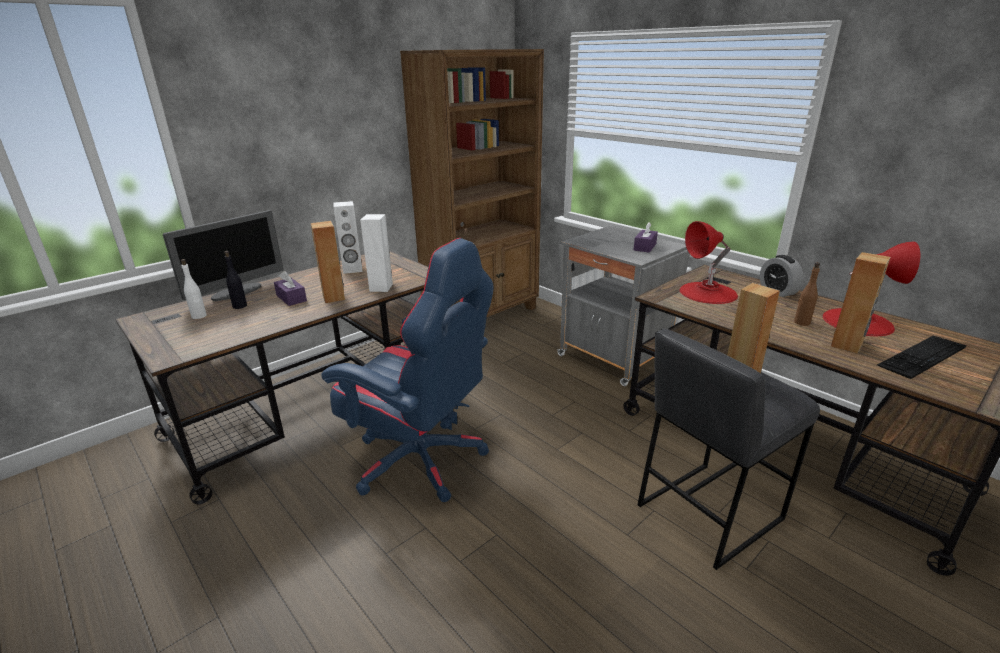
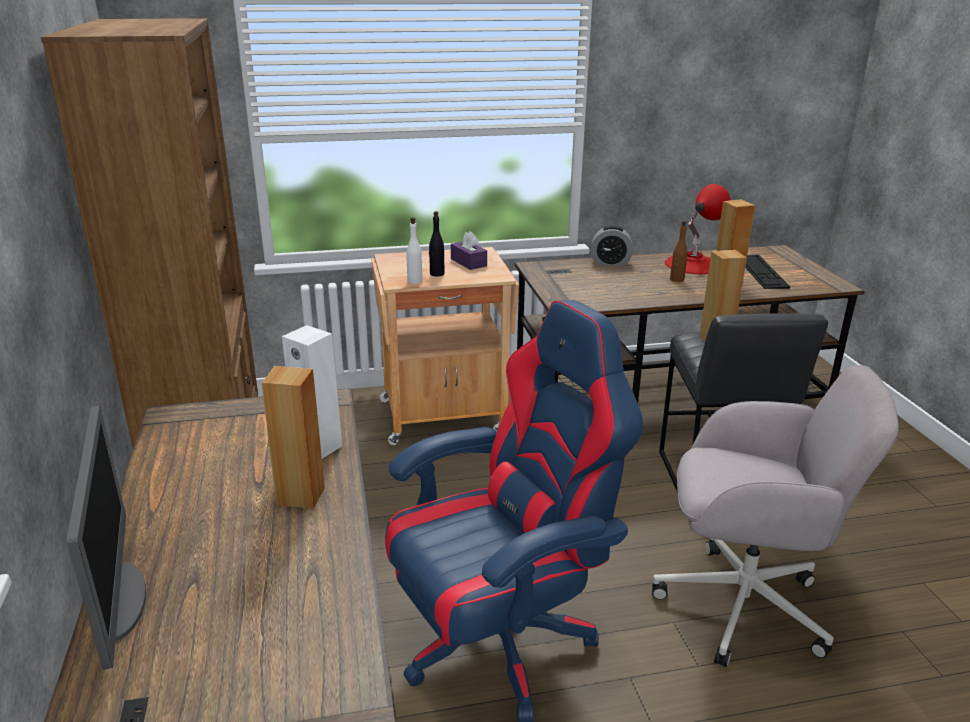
camera: 60 degrees left, 0 degrees up
white bottle [181,259,207,319] -> white bottle moved to [406,217,423,284]
black bottle [224,251,247,309] -> black bottle moved to [429,211,445,276]
purple tissue box [274,271,307,306] -> none
white speaker [333,201,363,274] -> none
grey cart [557,226,690,387] -> brown cart [371,247,519,445]
red table lamp [680,221,738,304] -> none
none -> grey office chair [652,365,899,667]

